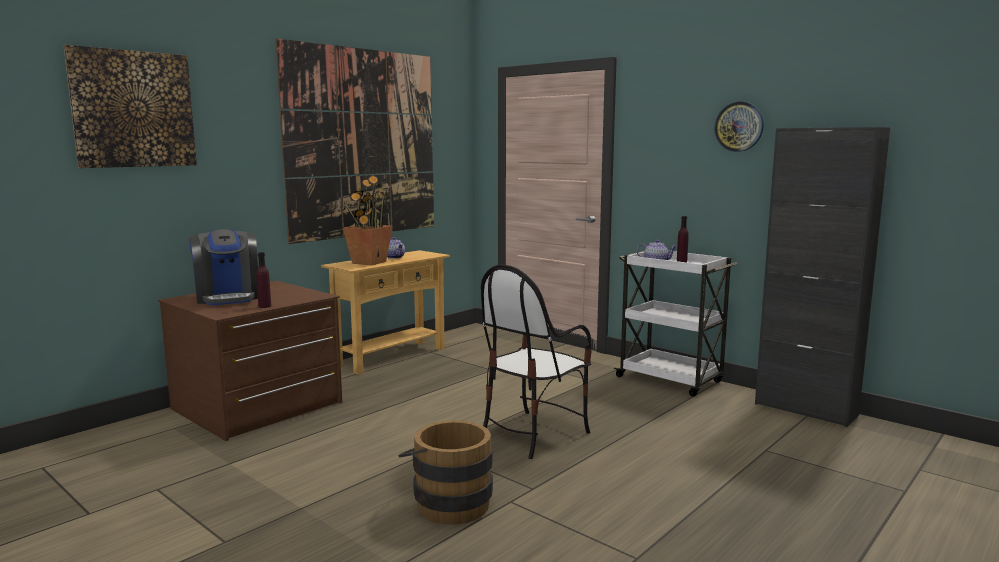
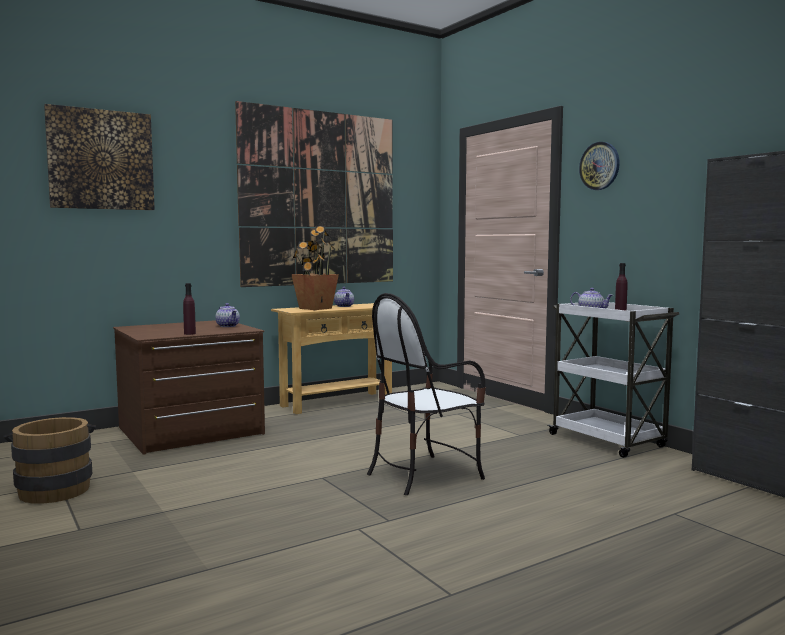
camera: 15 degrees right, 5 degrees down
coffee machine [189,229,258,305] -> none
brown bucket [398,420,493,525] -> brown bucket moved to [4,417,96,504]
wall clock [714,101,764,152] -> wall clock moved to [579,142,620,190]
none -> teapot [216,303,240,327]

